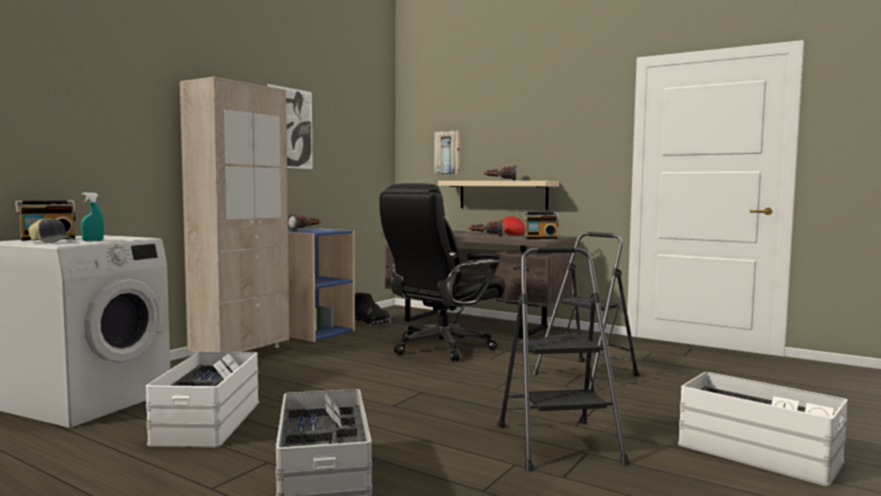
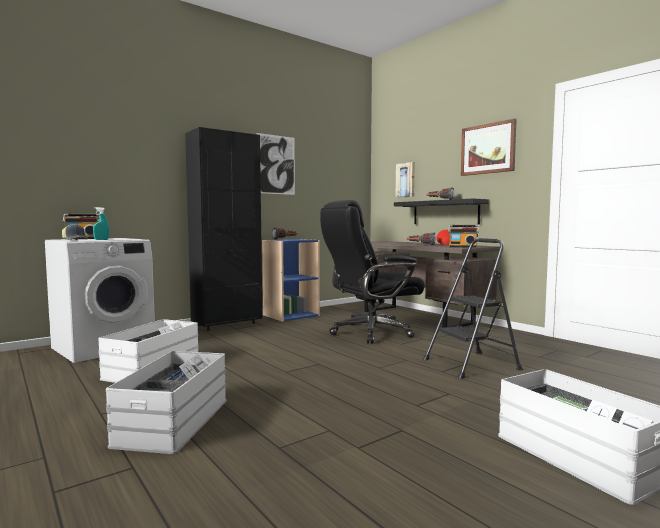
camera: 20 degrees right, 0 degrees up
beige cabinet [180,77,289,352] -> black cabinet [185,127,262,331]
black boot [355,293,391,326] -> none
beige shelf [438,181,559,210] -> black shelf [394,198,489,224]
black step ladder [497,247,630,471] -> none
none -> picture [461,119,517,176]

